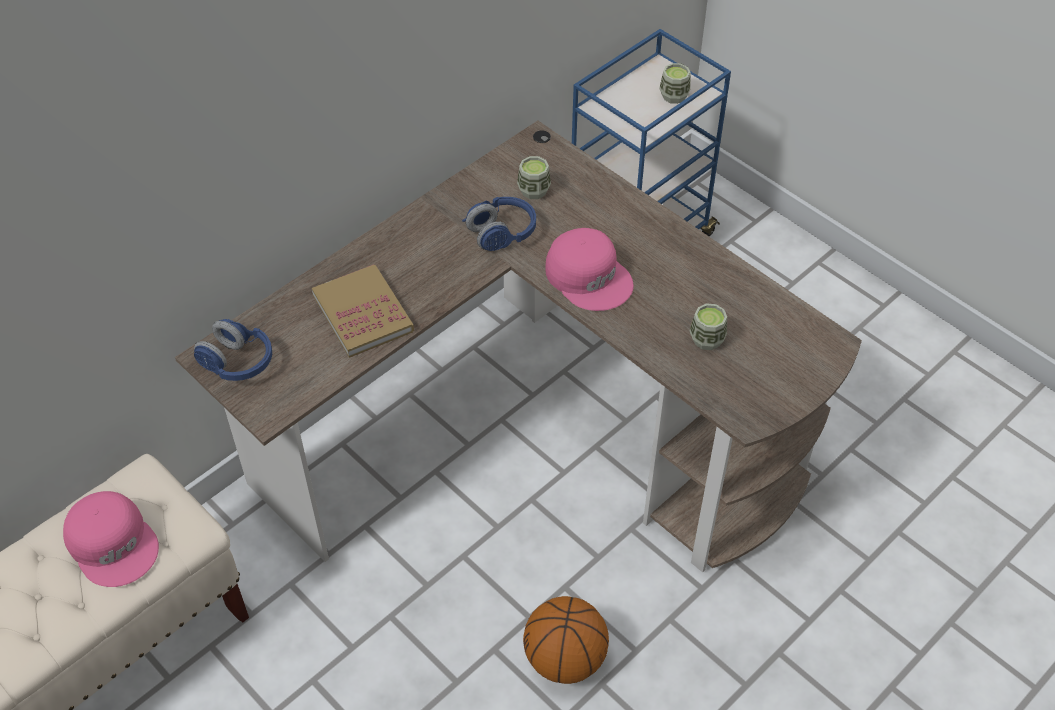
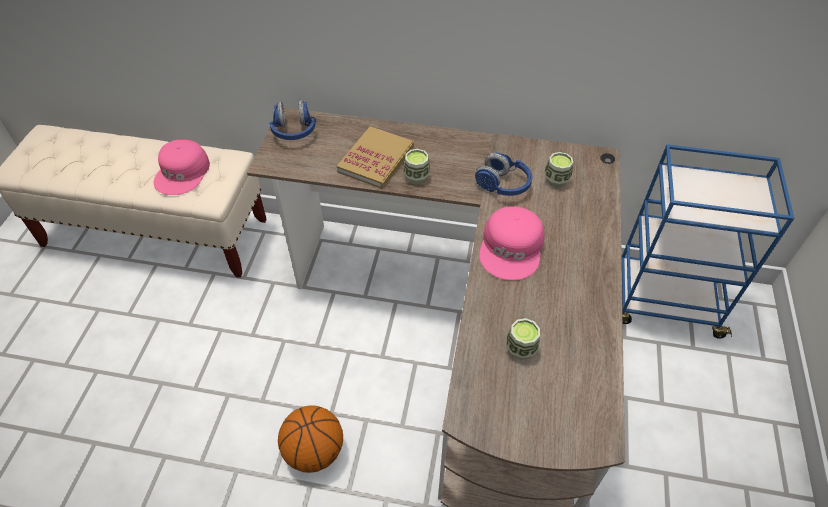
camera: 55 degrees right, 0 degrees up
cup [659,63,691,104] -> cup moved to [404,149,430,184]

